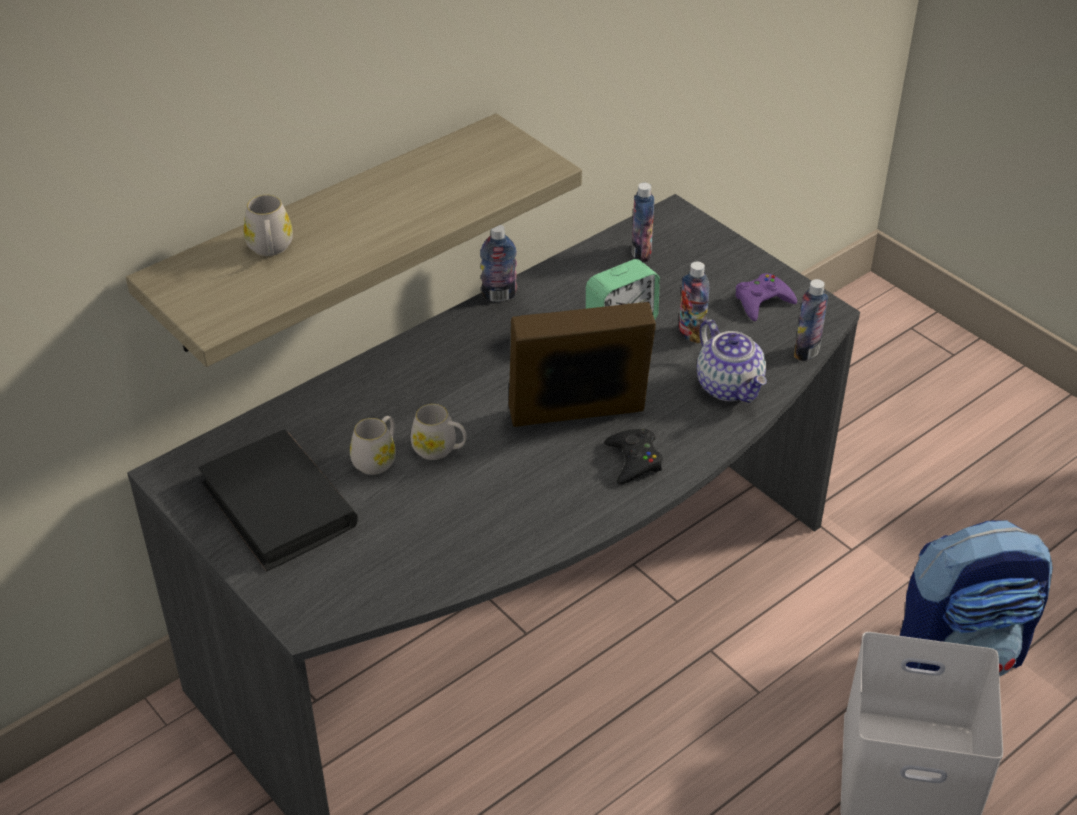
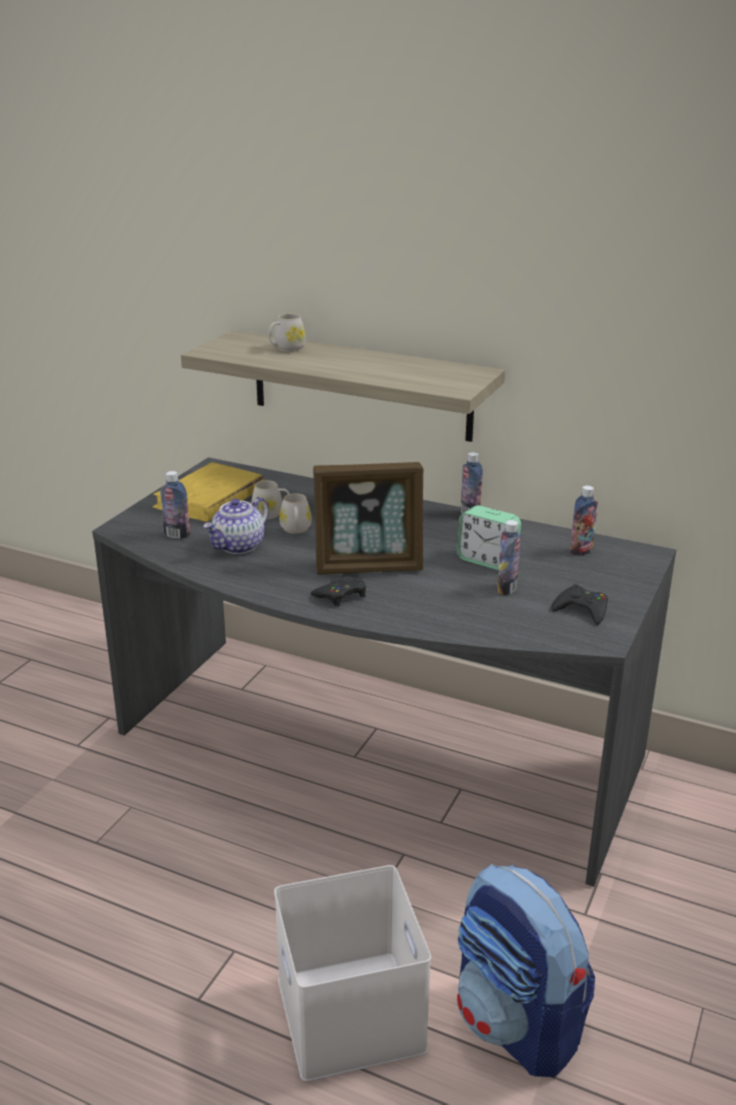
camera: 65 degrees right, 15 degrees down
black book [198,429,358,571] -> yellow book [153,462,264,522]
picture frame [509,302,656,427] -> picture frame turned 120 degrees clockwise [313,462,423,575]
teapot [697,319,767,403] -> teapot moved to [203,497,269,554]
purple game controller [735,273,797,321] -> black game controller [551,584,608,625]
bottle [794,279,828,361] -> bottle moved to [160,471,190,539]

